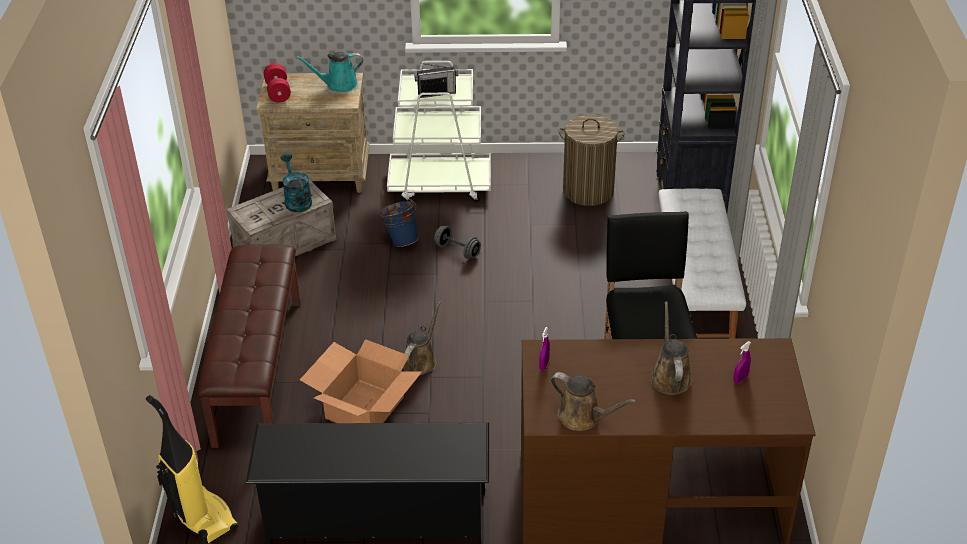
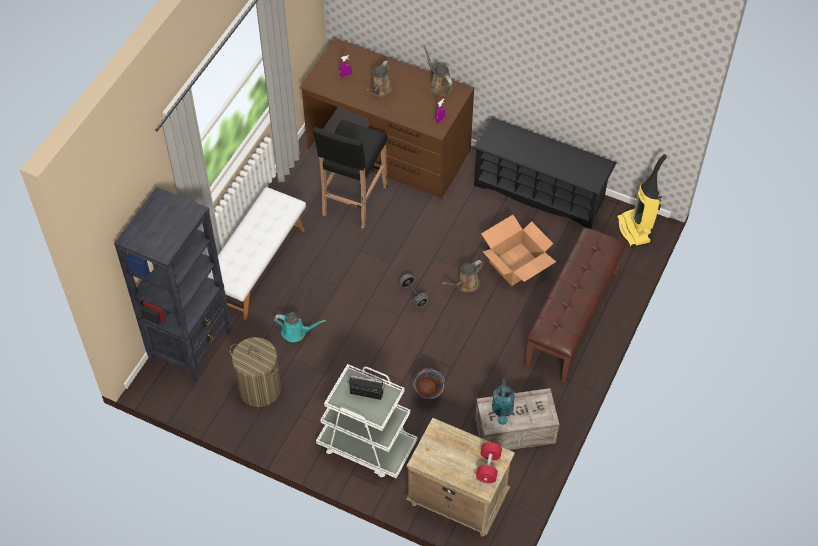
camera: 155 degrees left, 15 degrees up
turquoise watering can [295,52,363,92] -> turquoise watering can moved to [274,312,326,342]
grey dumbbell [434,226,481,259] -> grey dumbbell moved to [399,274,428,308]

